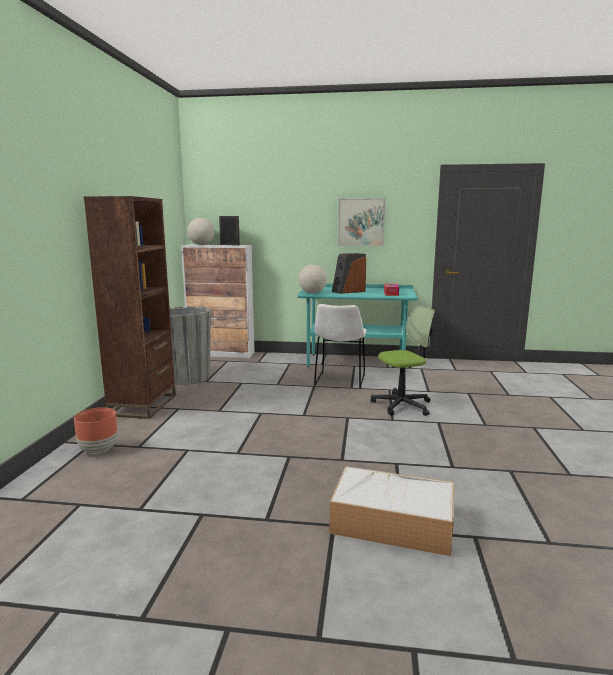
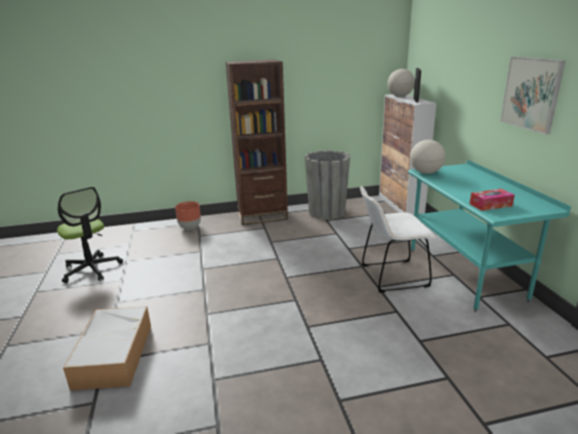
camera: 70 degrees right, 10 degrees up
speaker [332,253,366,294] -> none
office chair [370,306,435,416] -> office chair moved to [57,187,123,283]

